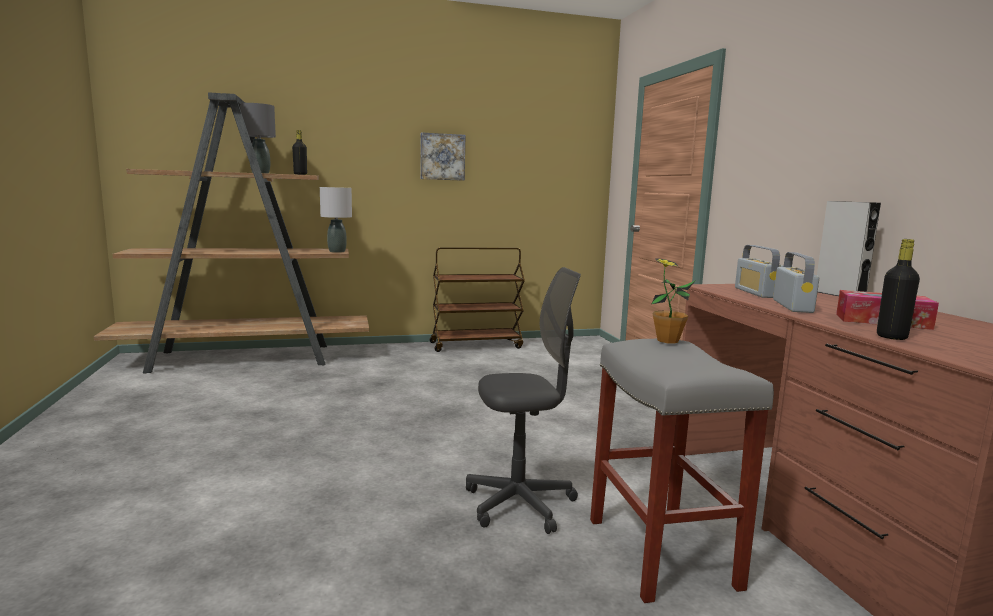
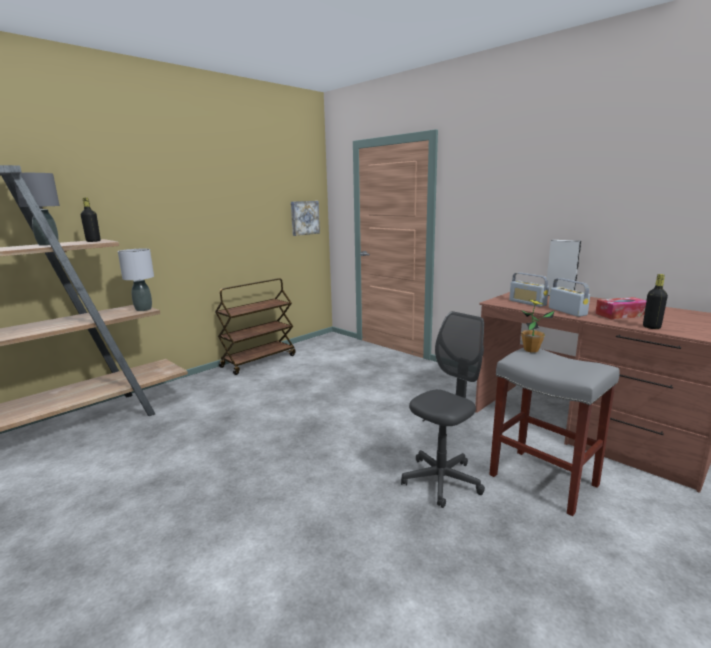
camera: 30 degrees left, 5 degrees up
picture [420,132,465,181] -> picture moved to [291,201,320,236]

